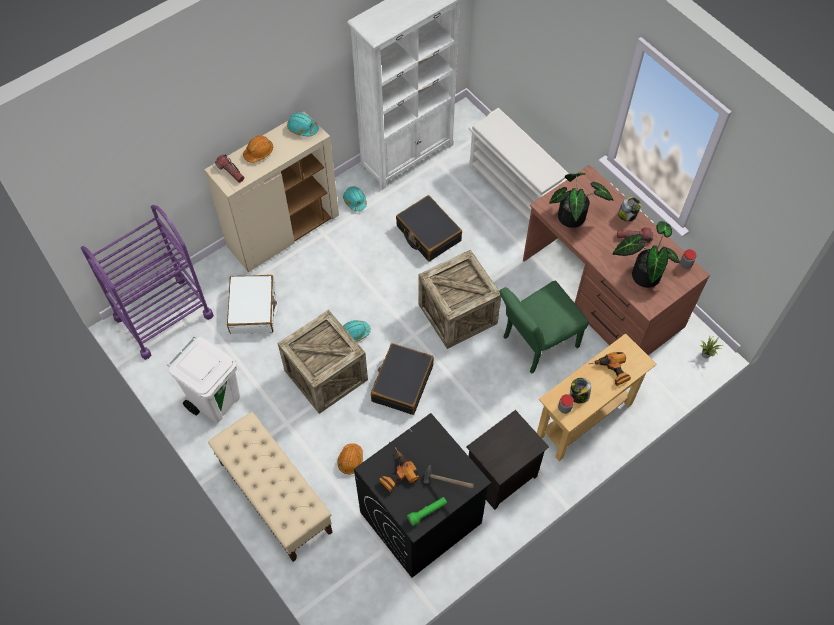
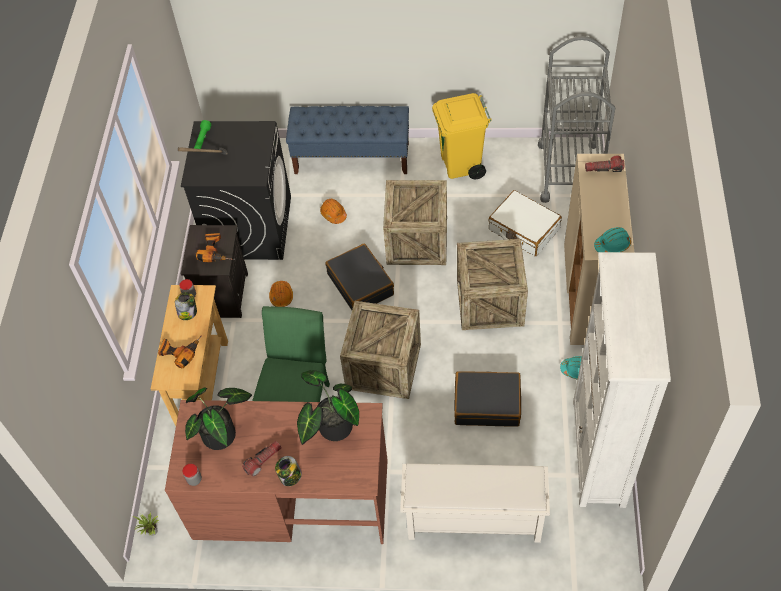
camera: 135 degrees right, 5 degrees down
purple cart [81,205,214,360] -> grey cart [538,36,615,203]
white trash can [167,337,240,422] -> yellow trash can [432,93,492,179]
beige bench [208,412,333,562] -> blue bench [286,106,409,174]
orange hard hat [243,135,273,163] -> orange hard hat moved to [269,281,293,307]
turquoise hard hat [343,320,371,342] -> none
power drill [379,447,419,492] -> power drill moved to [196,233,233,262]
none -> crate [457,239,528,330]

